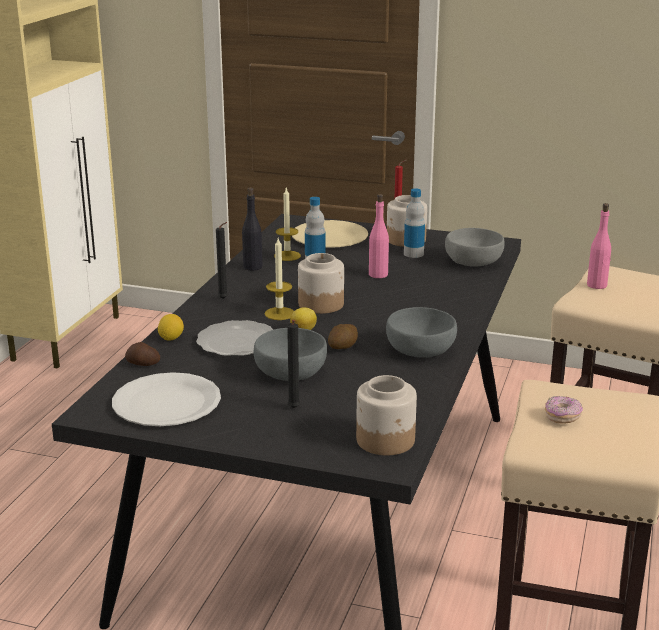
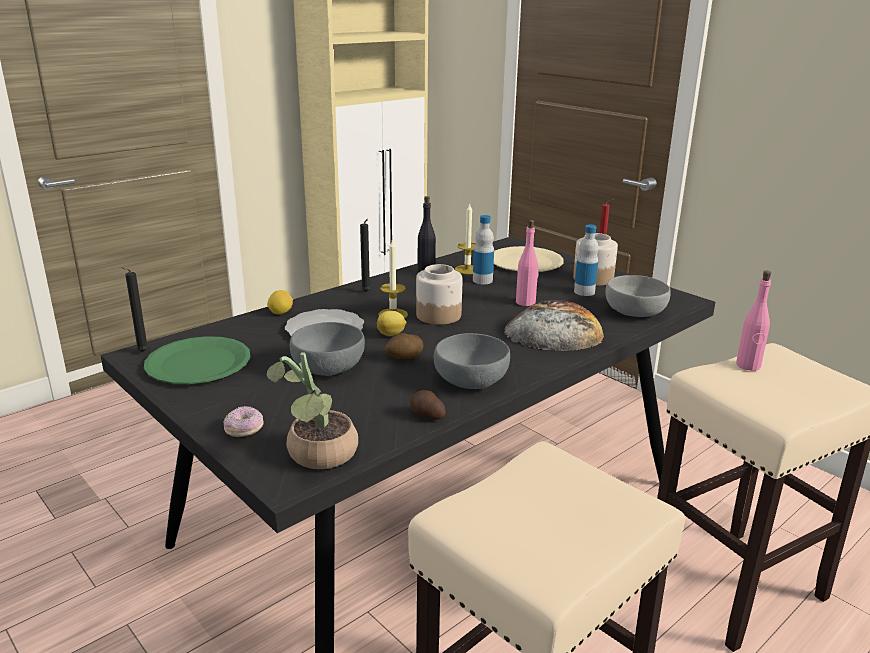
camera: 30 degrees right, 0 degrees up
white plate [112,372,221,426] -> green plate [144,336,250,384]
potato [125,342,160,366] -> potato moved to [410,390,446,420]
black candle [287,320,300,408] -> black candle moved to [121,267,149,352]
jar [356,375,417,455] -> potted plant [267,352,358,469]
donut [545,396,583,424] -> donut moved to [224,406,264,437]
none -> bread [504,300,604,351]

